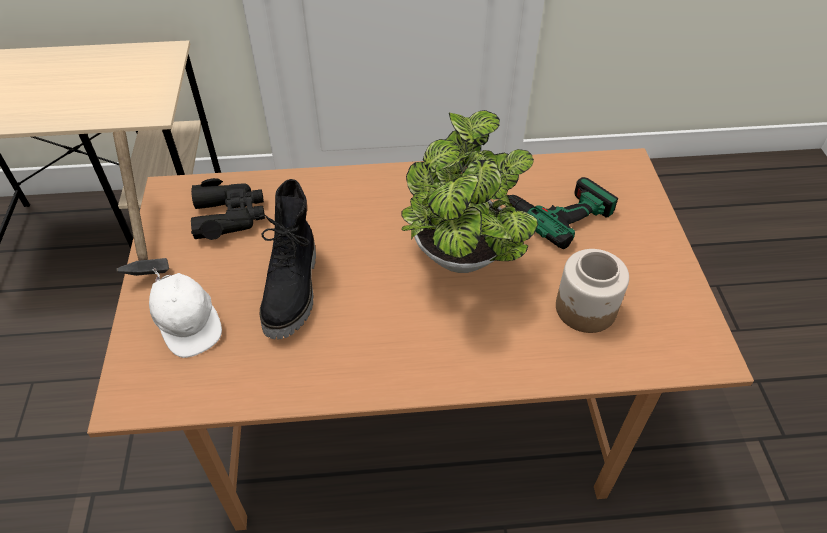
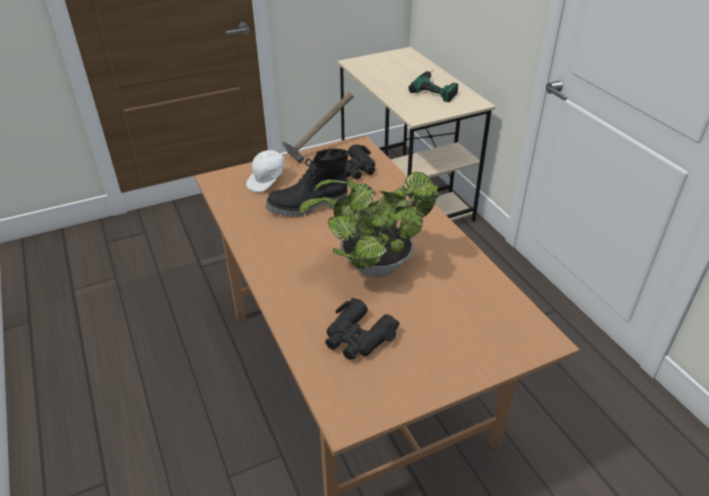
camera: 70 degrees right, 10 degrees down
power drill [506,177,618,249] -> power drill moved to [409,70,458,102]
jar [556,249,629,333] -> black binoculars [325,298,400,360]

